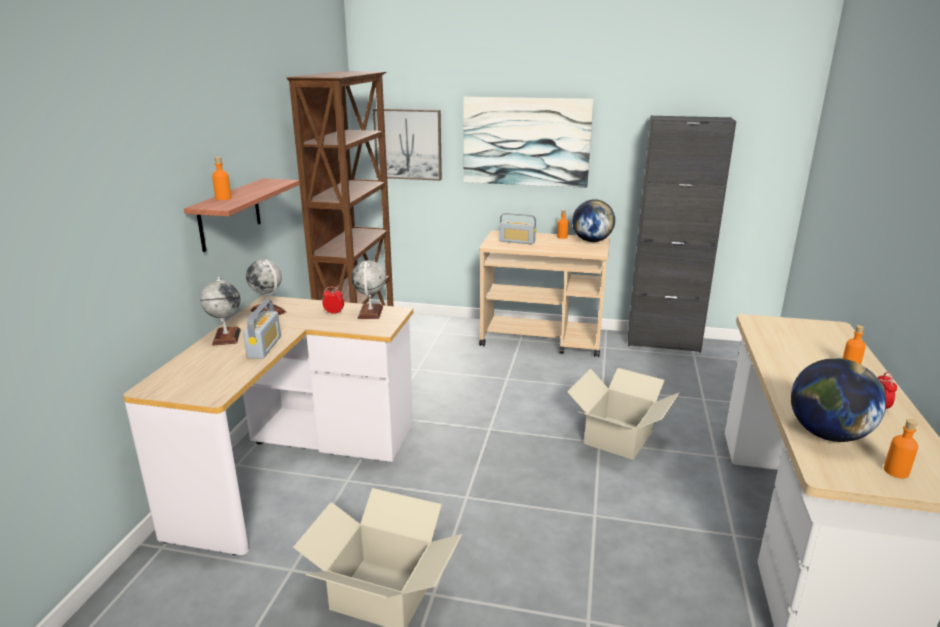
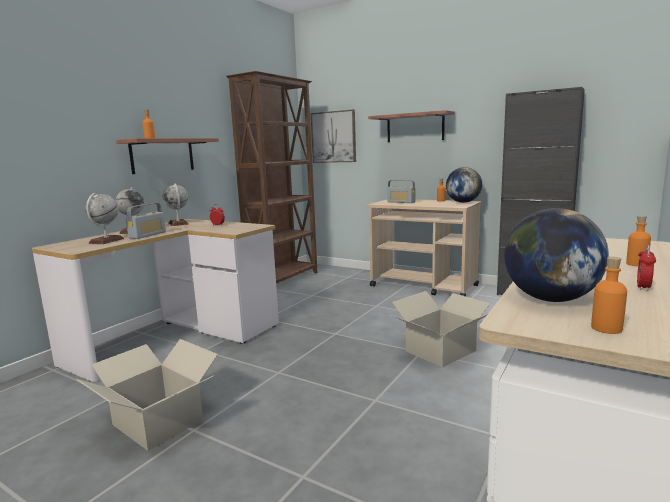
camera: 20 degrees right, 10 degrees down
globe [351,260,386,319] -> globe moved to [85,193,124,244]
picture [463,97,594,188] -> shelf [368,110,455,142]

